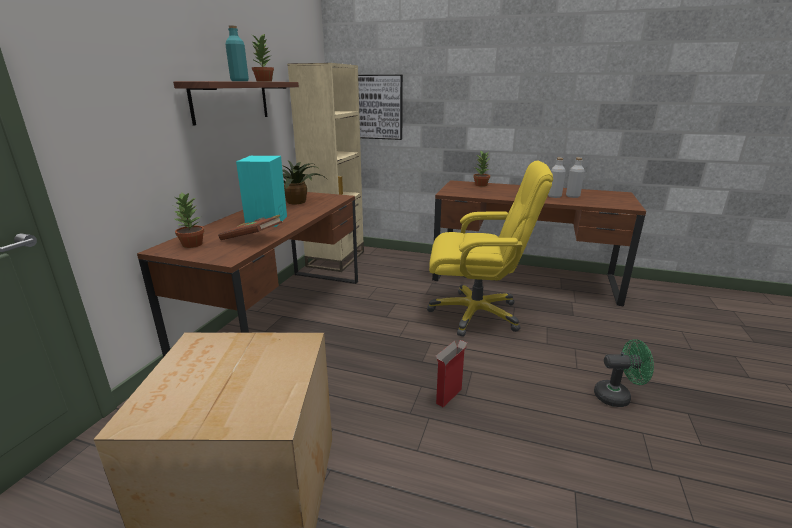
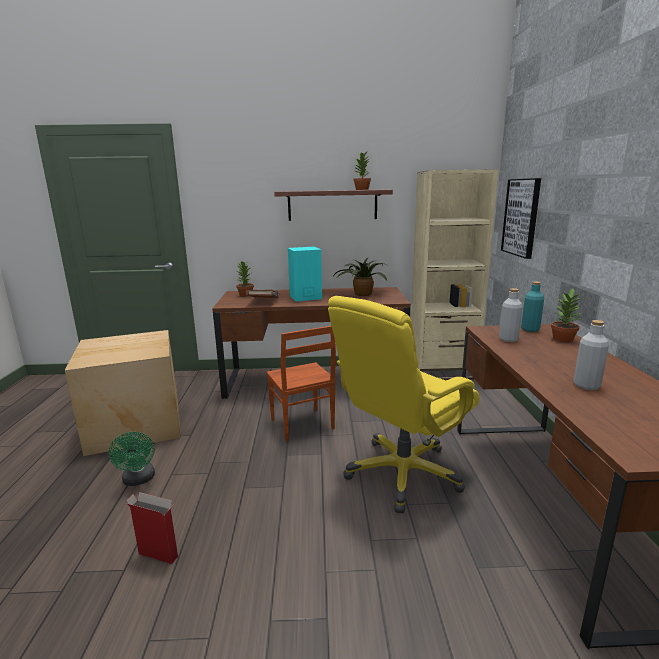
camera: 70 degrees right, 5 degrees down
turquoise bottle [225,26,249,81] -> turquoise bottle moved to [521,281,544,332]
yellow office chair [427,161,553,337] -> yellow office chair turned 60 degrees clockwise [328,296,479,513]
cardboard box [436,340,467,408] -> cardboard box moved to [126,492,178,564]
grey bottle [566,158,585,198] -> grey bottle moved to [499,288,523,342]
green fan [594,339,654,407] -> green fan moved to [109,432,155,486]
none -> brown chair [266,326,336,441]

